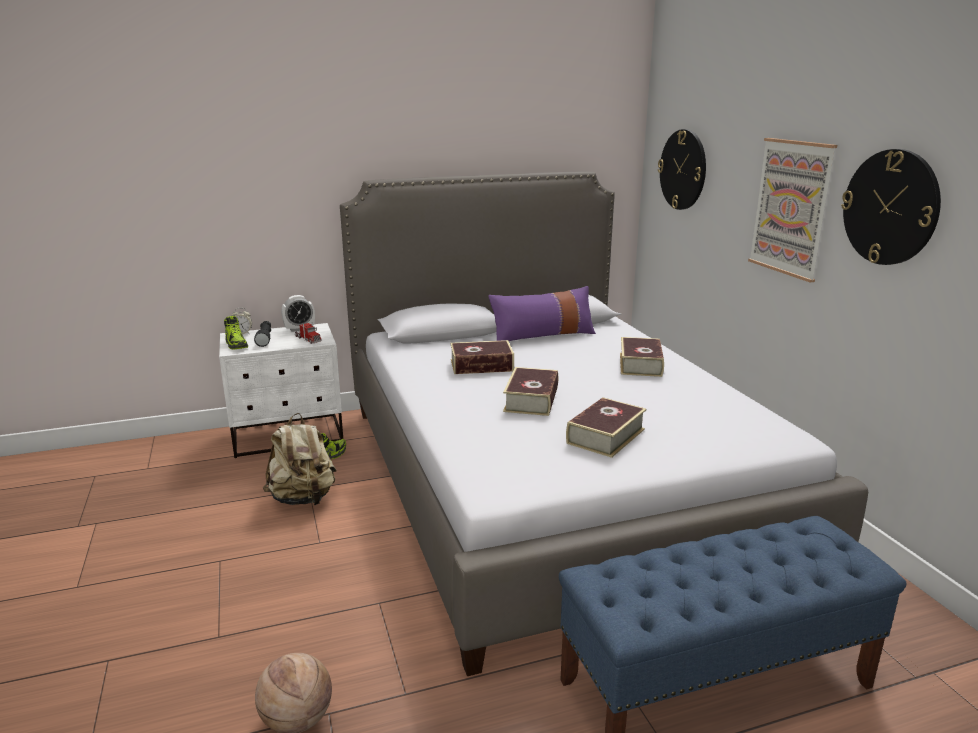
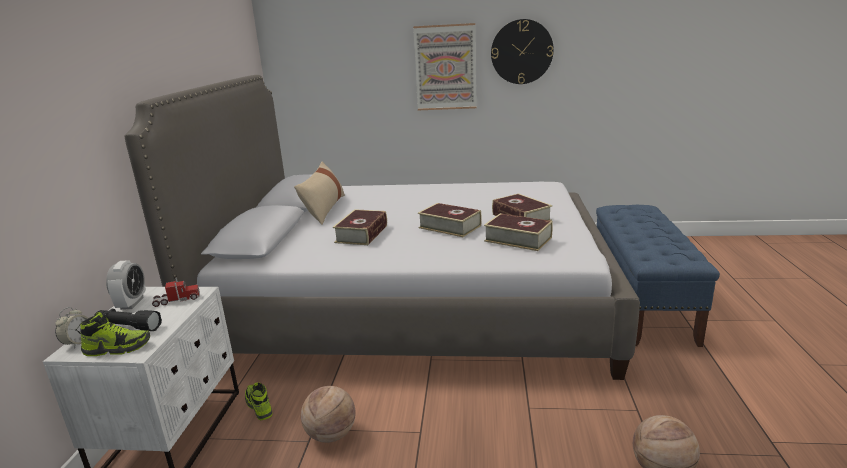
camera: 65 degrees left, 0 degrees up
beige backpack [263,413,337,505] -> basketball [301,386,356,443]
purple pillow [488,286,596,341] -> beige pillow [294,162,345,225]
book [620,337,664,377] -> book moved to [484,213,553,251]
wall clock [658,129,706,210] -> none

